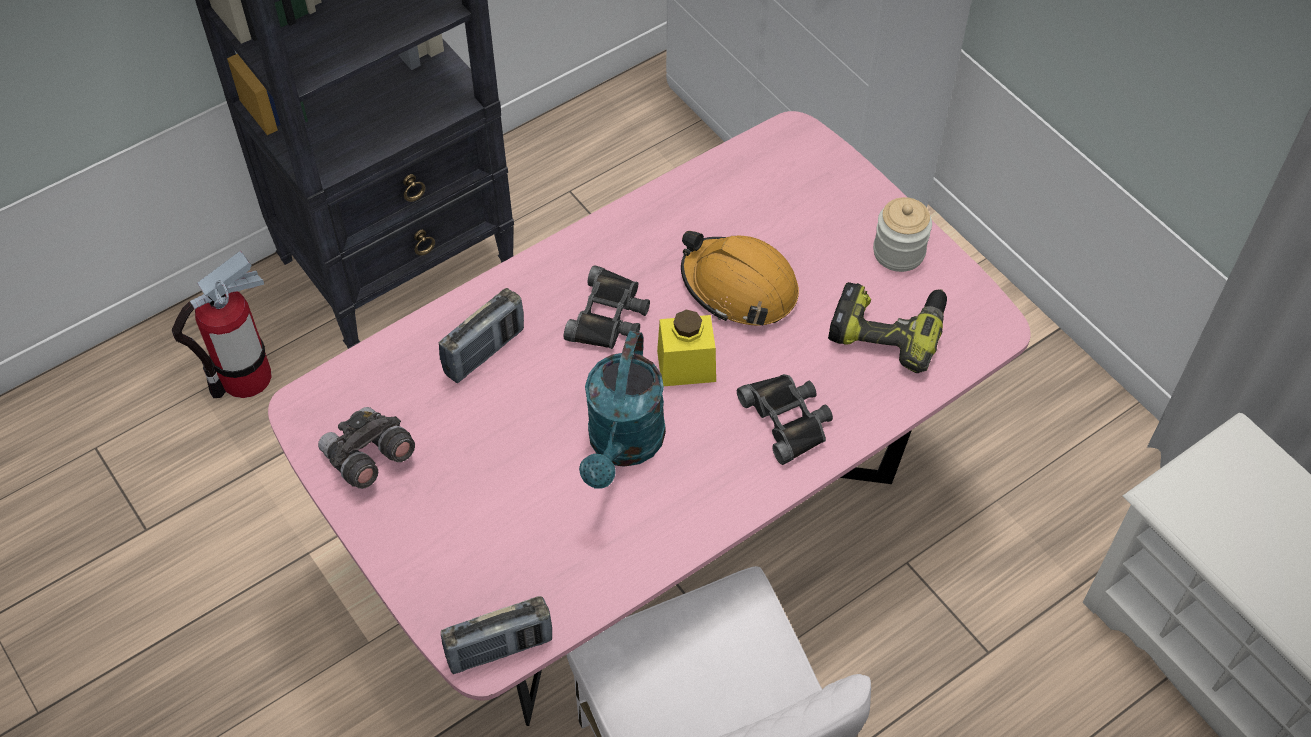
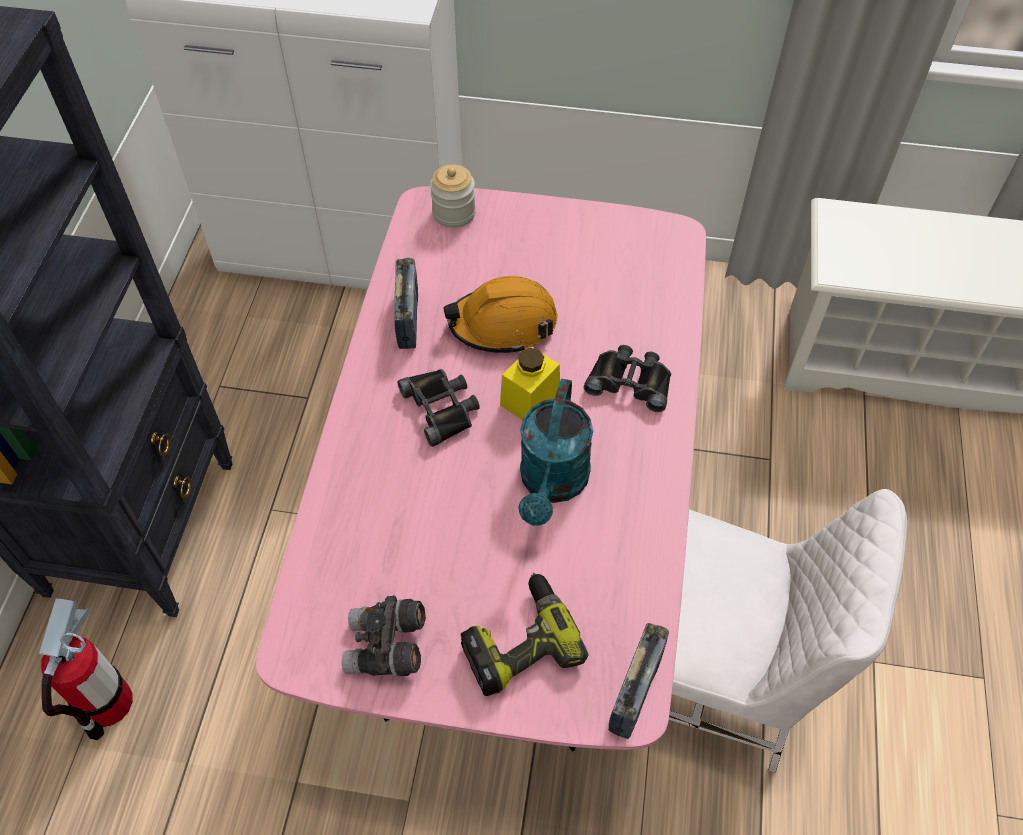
camera: 45 degrees left, 0 degrees up
radio [439,288,524,383] -> radio moved to [394,258,418,349]
turquoise watering can [579,331,666,488] -> turquoise watering can turned 45 degrees clockwise [518,379,593,526]
power drill [828,282,947,373] -> power drill moved to [461,573,589,696]
jar [873,197,932,272] -> jar moved to [430,164,476,228]

